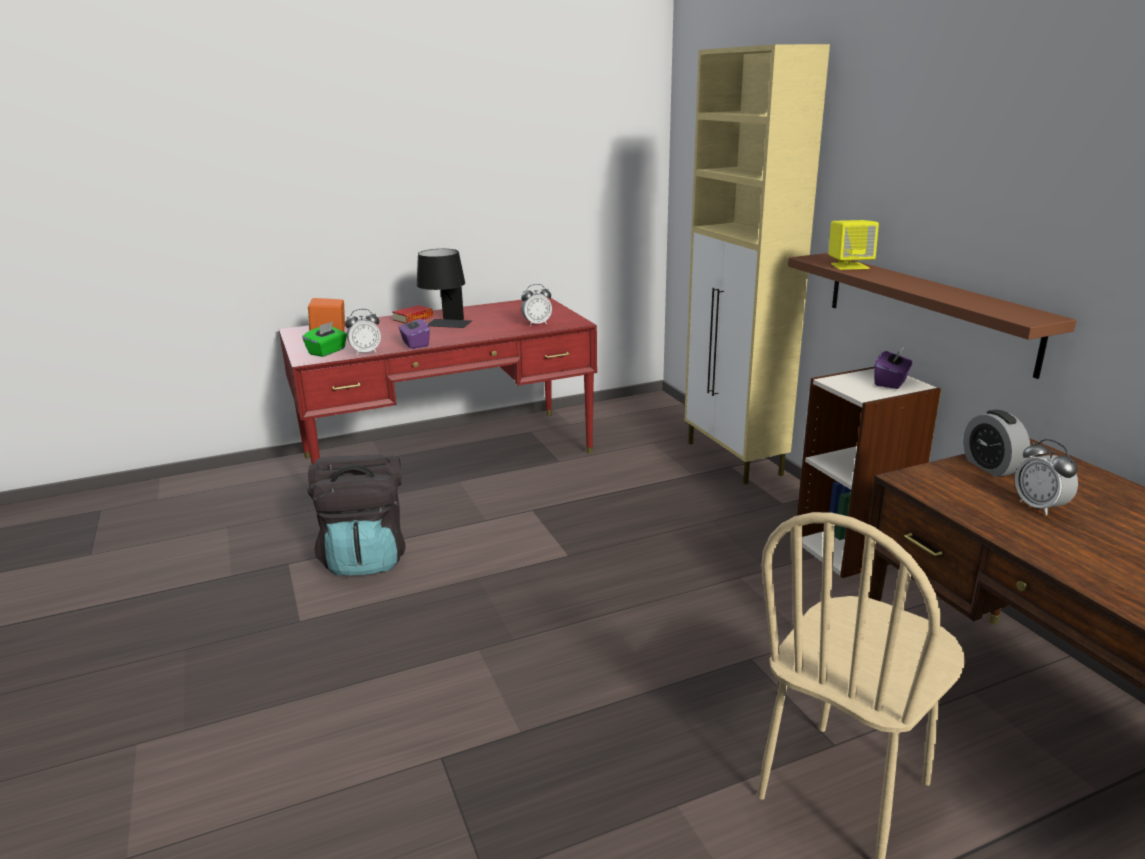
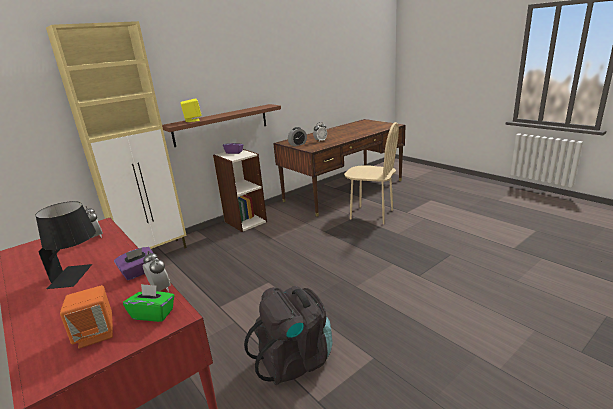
camera: 105 degrees left, 0 degrees up
book [392,305,433,324] -> none

